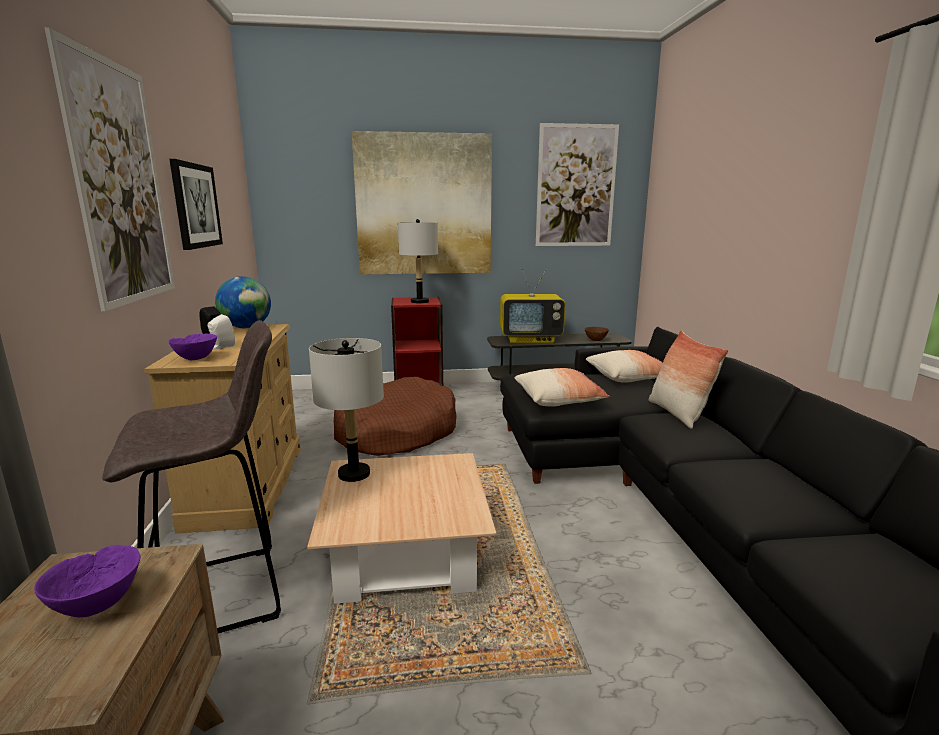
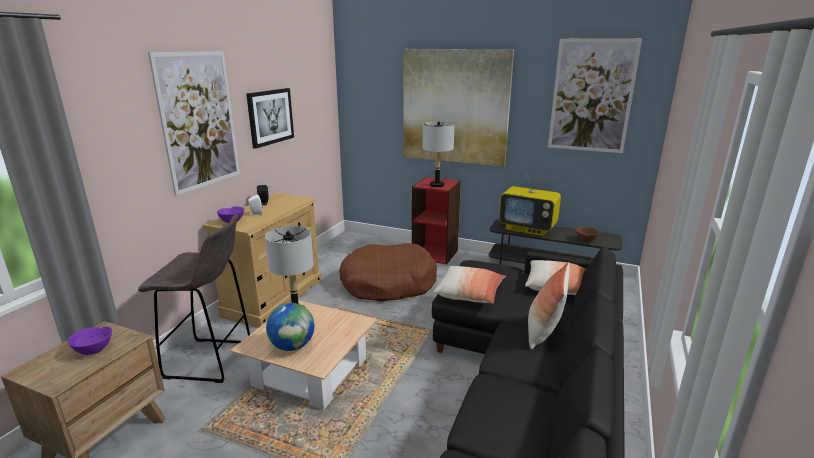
camera: 30 degrees right, 5 degrees up
globe [215,276,271,328] -> globe moved to [266,303,314,351]

